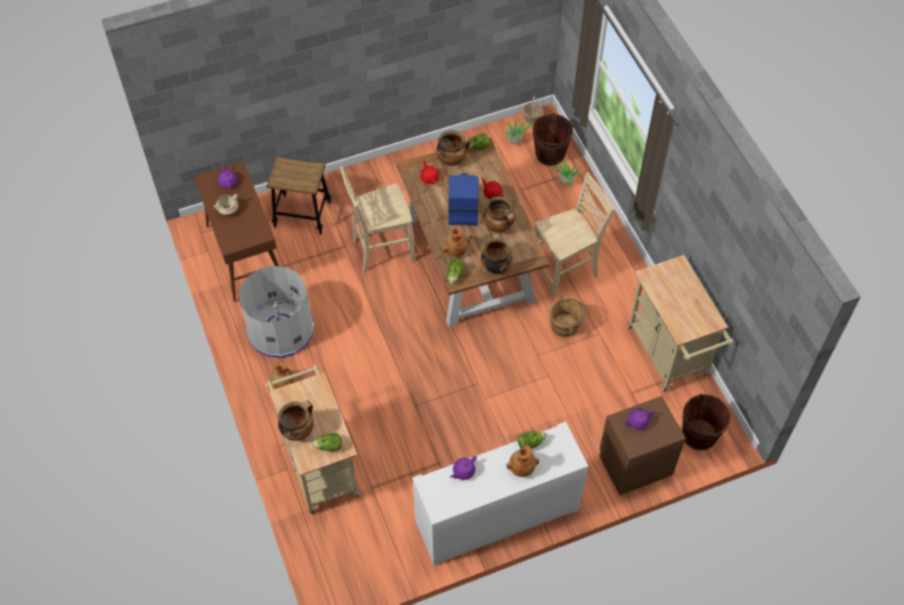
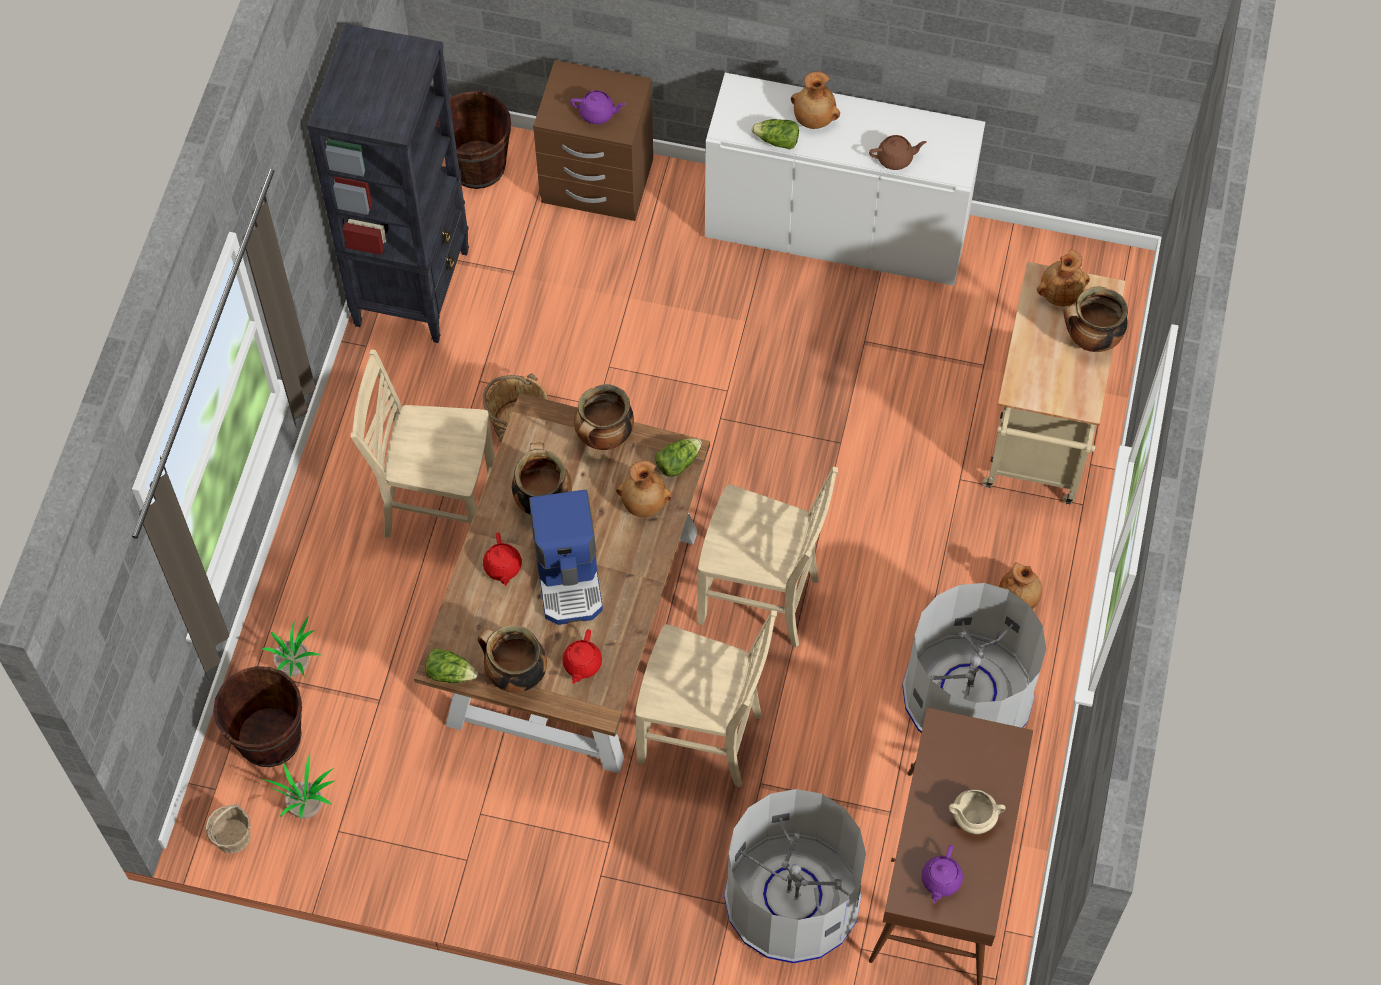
camera: 145 degrees left, 5 degrees up
stool [267,157,331,234] -> grey trash can [724,789,866,963]
lettuce [312,433,342,451] -> brown vase [1037,249,1090,306]
coffee machine [448,173,479,225] -> coffee machine turned 45 degrees counterclockwise [529,490,603,625]
purple teapot [450,456,477,480] -> brown teapot [869,135,927,170]
beige cart [626,255,733,392] -> black bookcase [307,23,469,343]
none -> beige chair [697,467,838,648]

